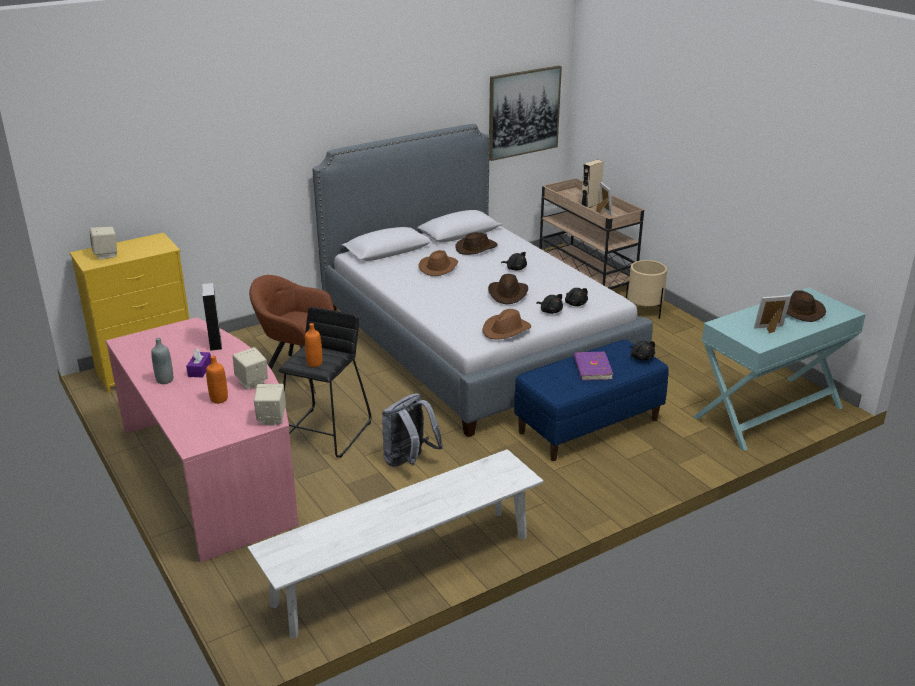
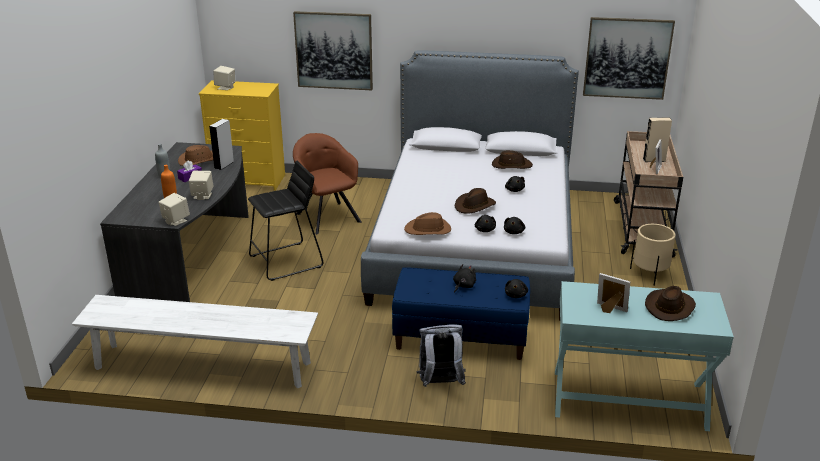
camera: 40 degrees right, 0 degrees up
pink desk [106,317,299,563] -> grey desk [100,142,249,302]
orange bottle [305,323,322,367] -> none
grey backpack [382,393,443,467] -> grey backpack moved to [416,324,466,387]
brown hat [418,250,458,276] -> brown hat moved to [178,145,213,166]
purple book [574,352,613,380] -> black plush toy [453,264,476,293]
none -> picture [293,11,373,90]

